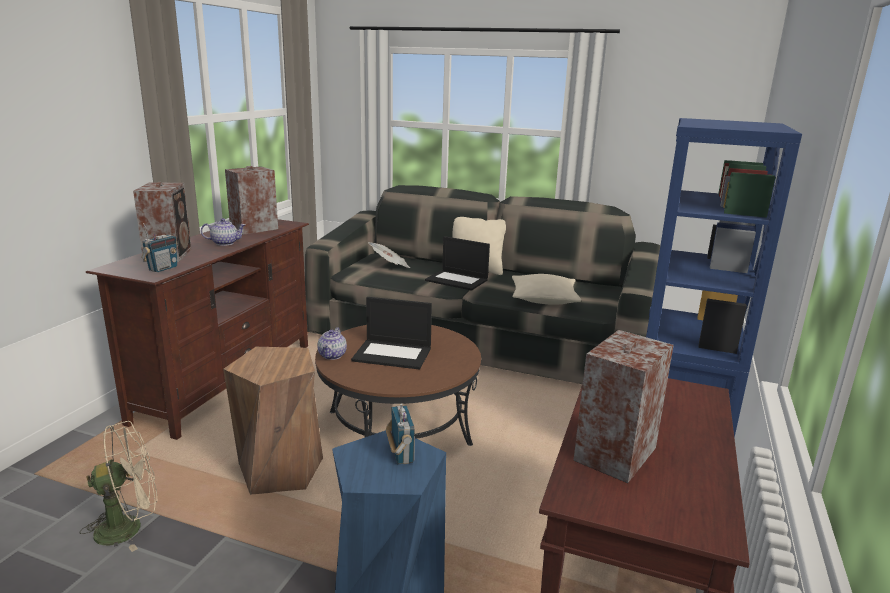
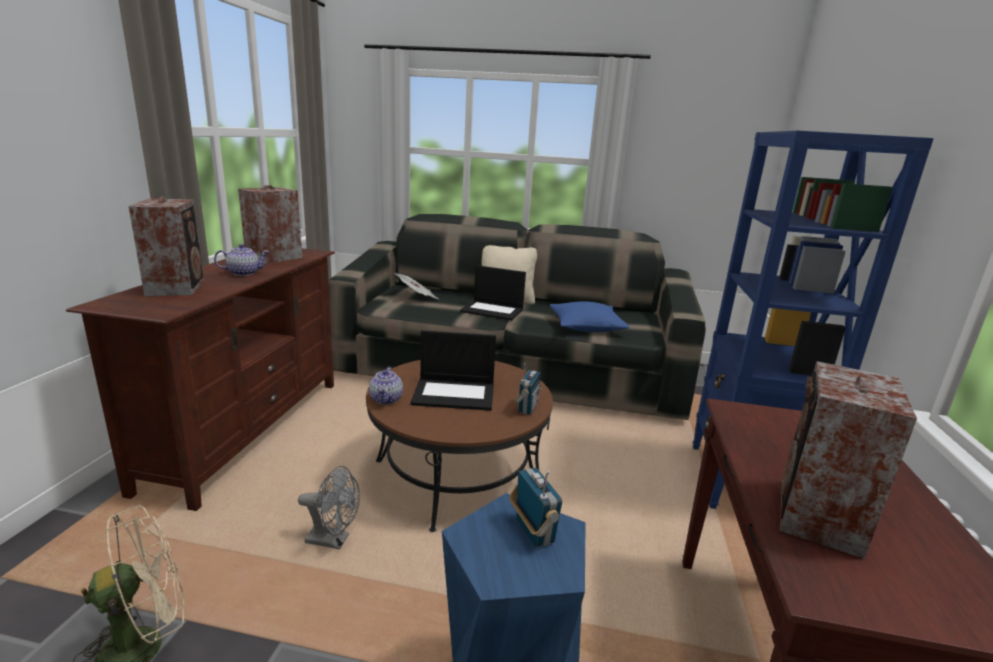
camera: 10 degrees left, 0 degrees up
radio [141,223,178,272] -> radio moved to [514,363,542,415]
brown stool [223,347,323,495] -> grey fan [298,466,360,549]
beige pillow [512,274,581,305] -> blue pillow [550,301,630,332]

